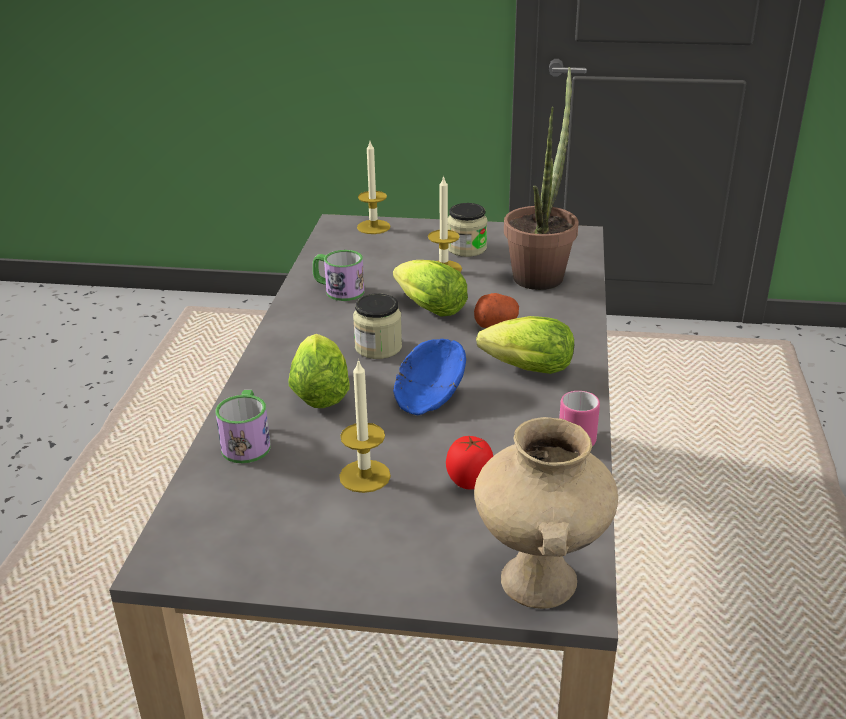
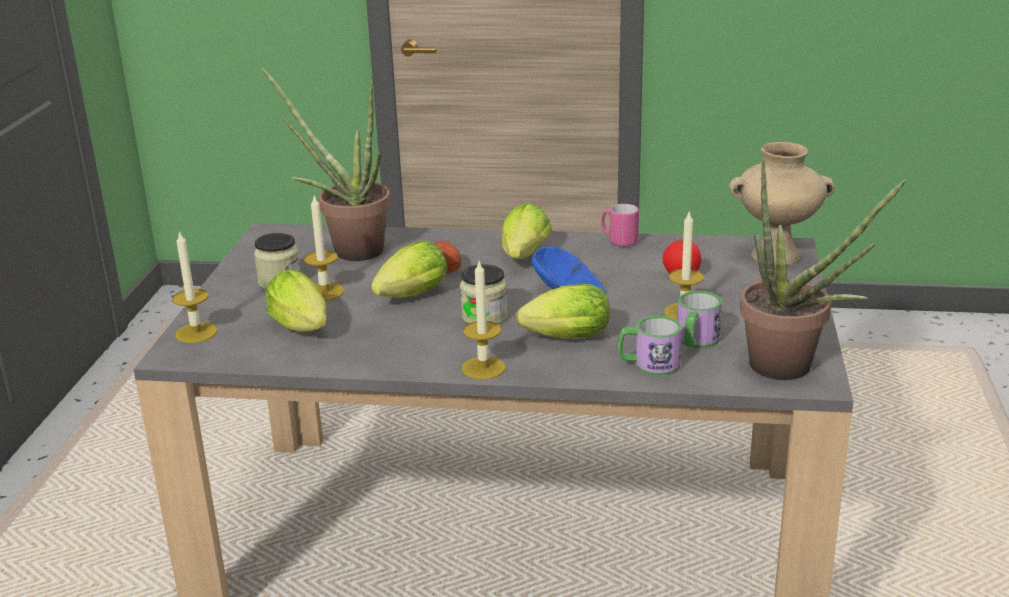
camera: 90 degrees left, 5 degrees down
mug [312,250,364,301] -> mug moved to [677,291,722,348]
none -> lettuce [266,270,326,332]
none -> candle [462,262,506,379]
none -> potted plant [740,154,906,380]

